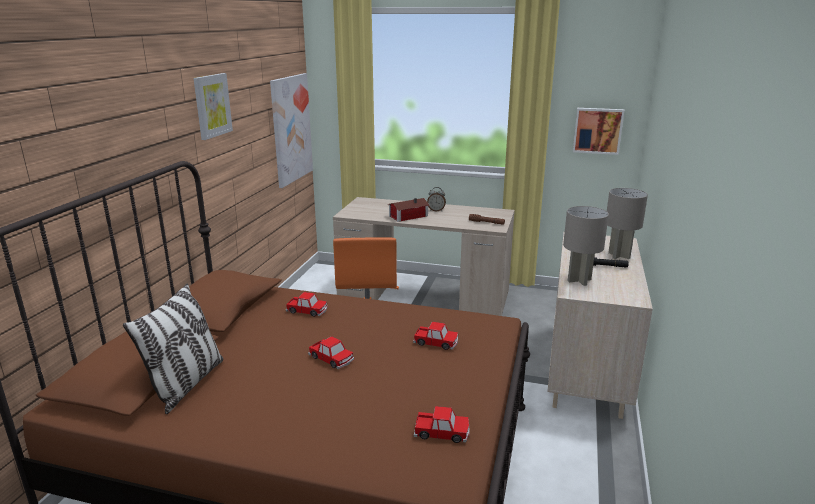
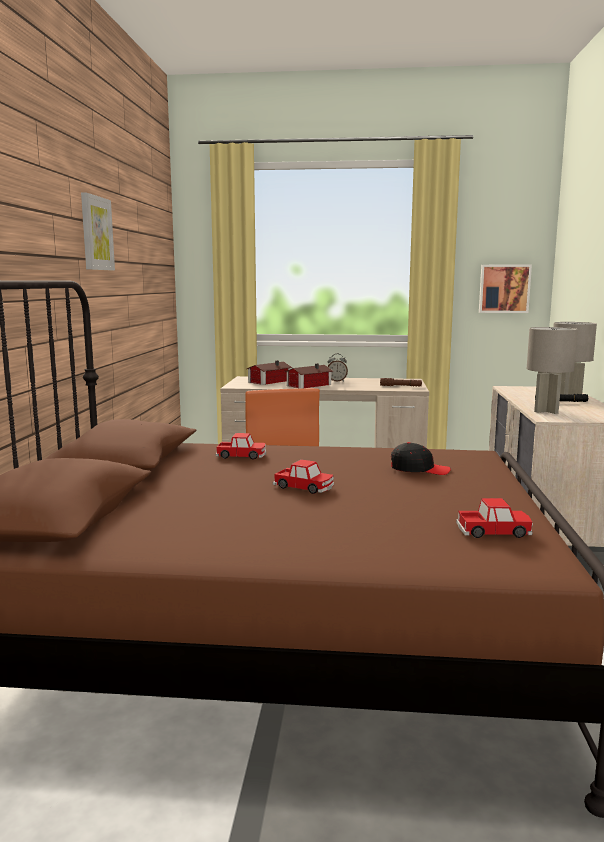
camera: 10 degrees left, 10 degrees down
pillow [123,283,224,414] -> none
picture [270,73,313,188] -> none
toy car [413,322,458,350] -> black cap [391,442,451,475]
none -> toy house [247,360,293,385]

